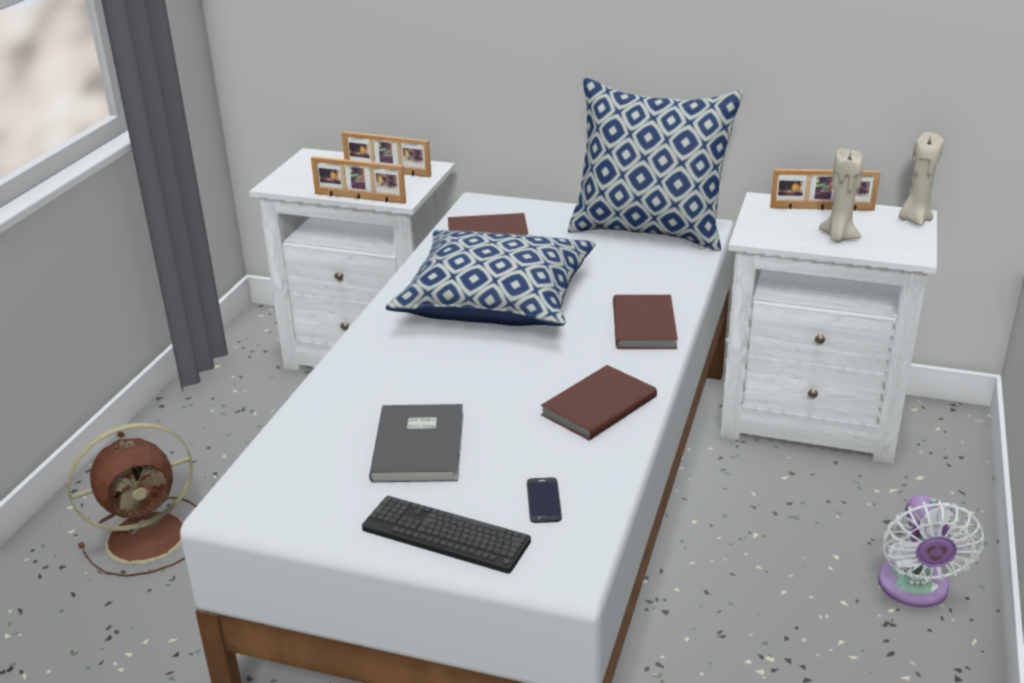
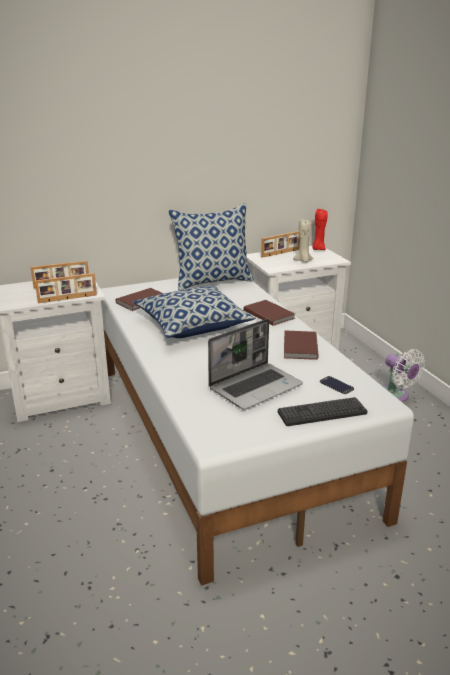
camera: 40 degrees left, 5 degrees down
brown fan [67,423,196,577] -> none
grey book [369,404,463,482] -> laptop [208,319,303,410]
beige candle [899,132,944,226] -> red candle [312,209,328,250]

